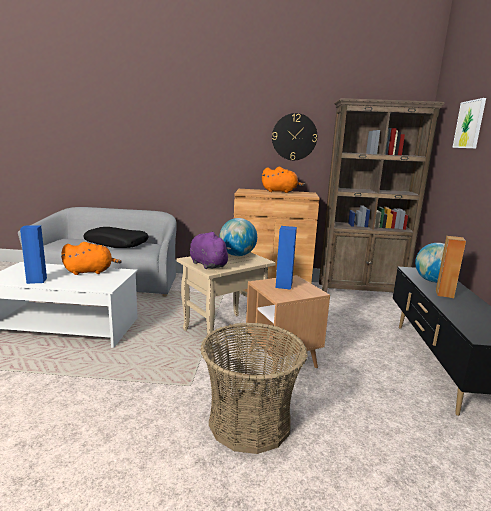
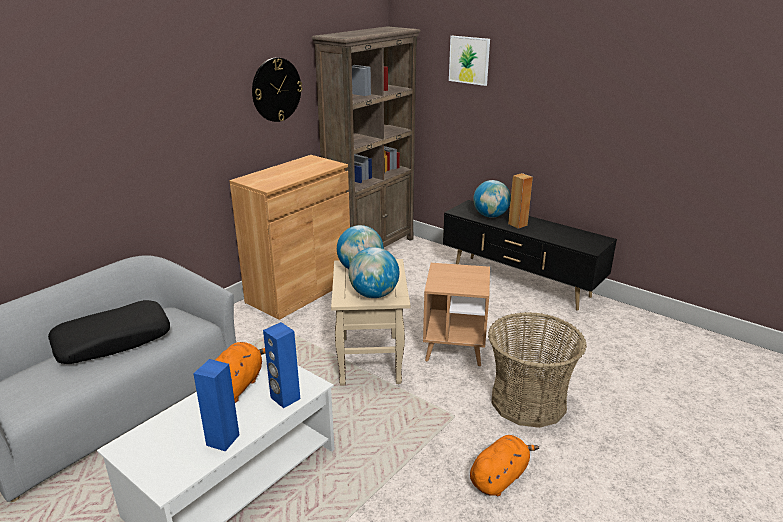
camera: 55 degrees left, 10 degrees up
purple plush toy [190,232,231,269] -> globe [349,247,399,298]
orange plush toy [262,167,305,193] -> orange plush toy moved to [470,435,539,496]
blue speaker [276,226,297,290] -> blue speaker moved to [263,322,300,408]

